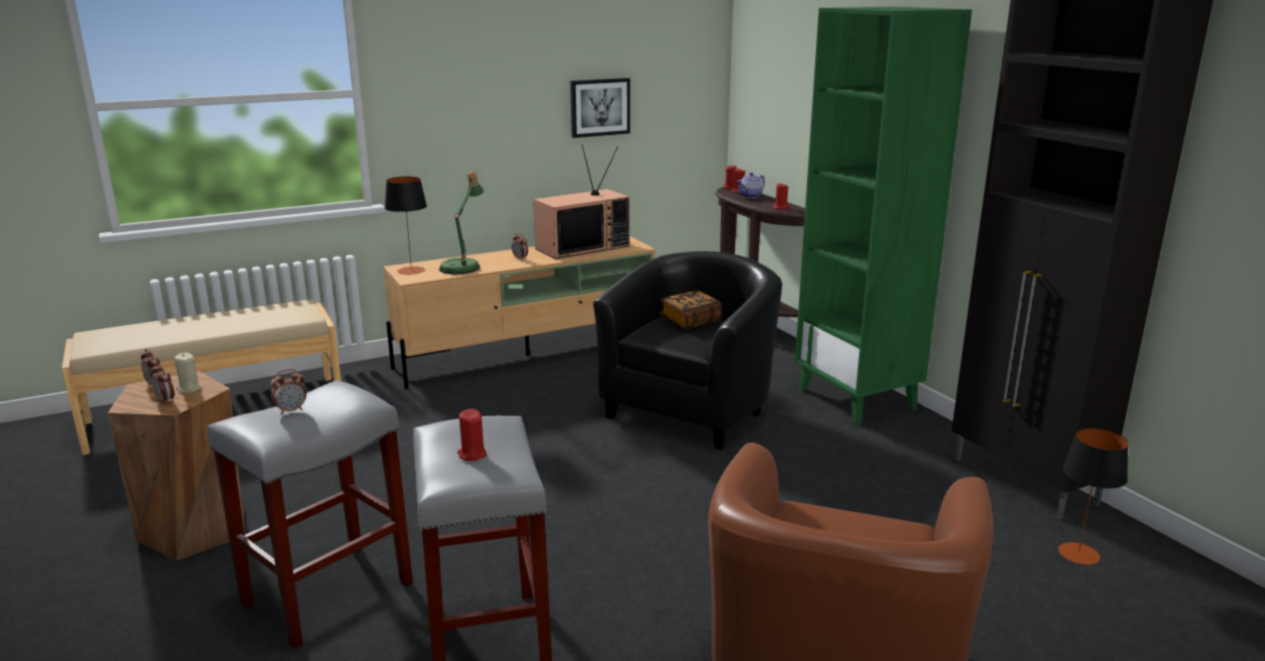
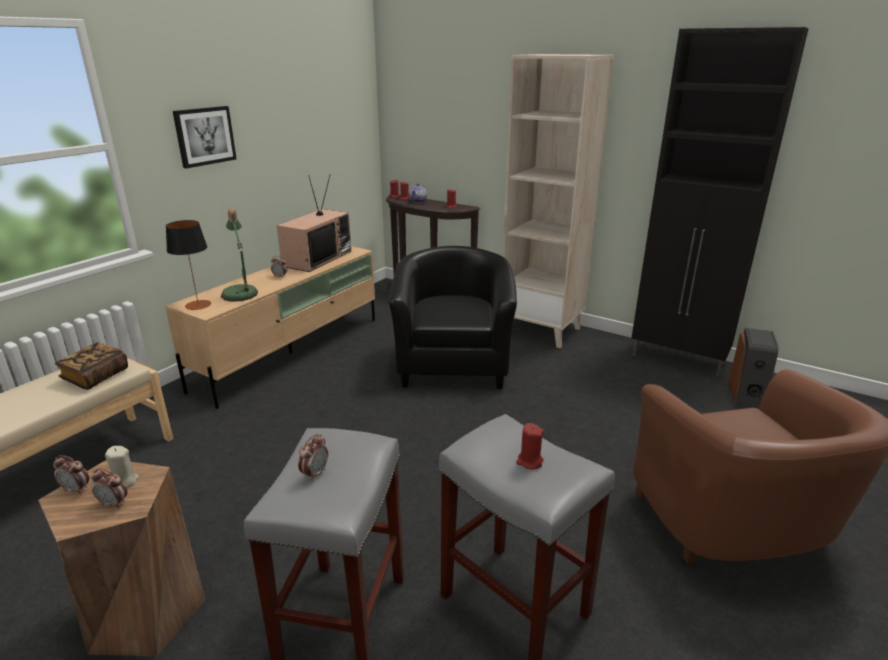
camera: 30 degrees left, 5 degrees up
picture [570,78,630,138] -> picture moved to [173,106,237,169]
book [660,290,722,330] -> book moved to [55,343,128,390]
green bookcase [795,7,972,425] -> beige bookcase [503,54,614,348]
table lamp [1058,428,1129,565] -> speaker [728,328,779,409]

